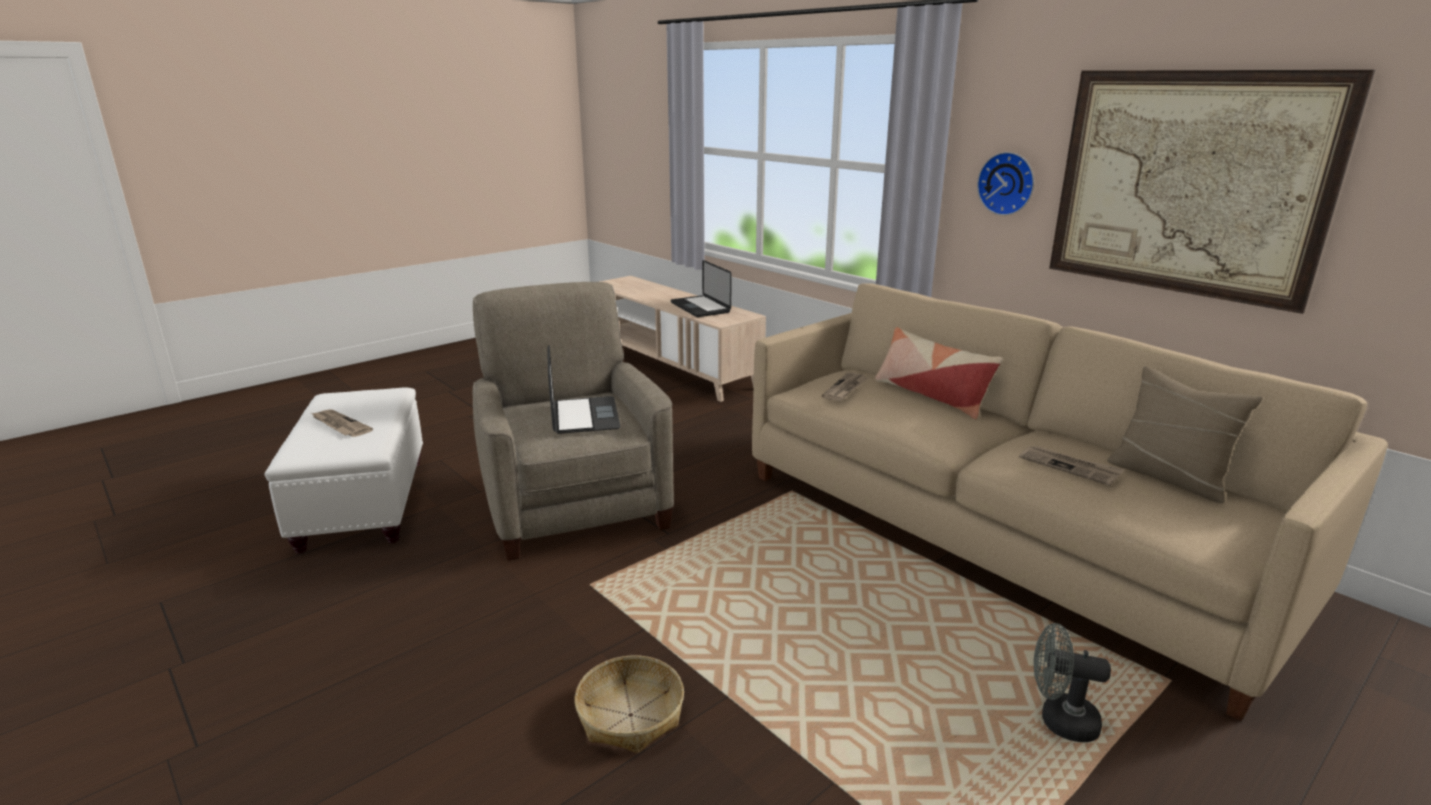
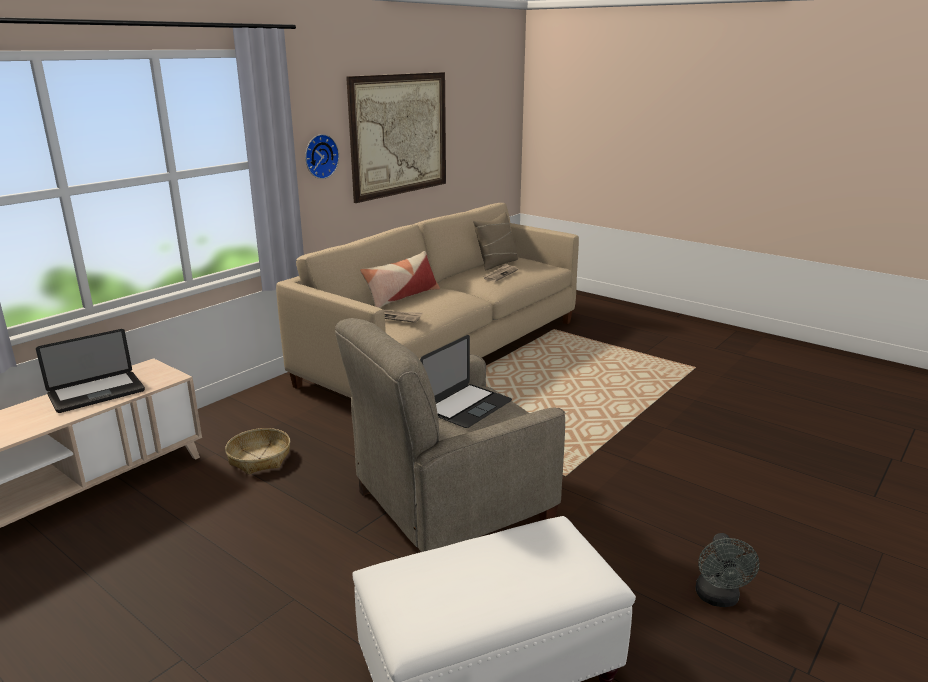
camera: 100 degrees left, 0 degrees up
newspaper [311,409,373,437] -> none
laptop [547,345,620,434] -> laptop turned 150 degrees clockwise [420,335,512,428]
basket [574,655,684,753] -> basket moved to [225,428,290,474]
grey fan [1034,623,1111,742] -> grey fan moved to [695,533,759,607]

